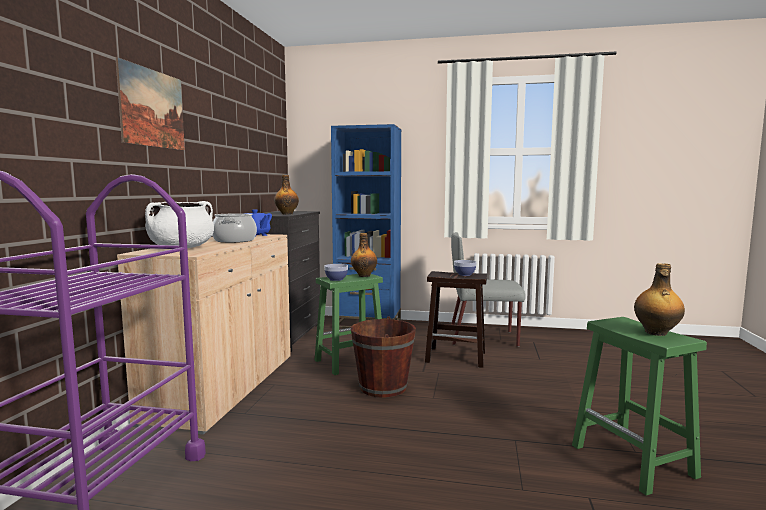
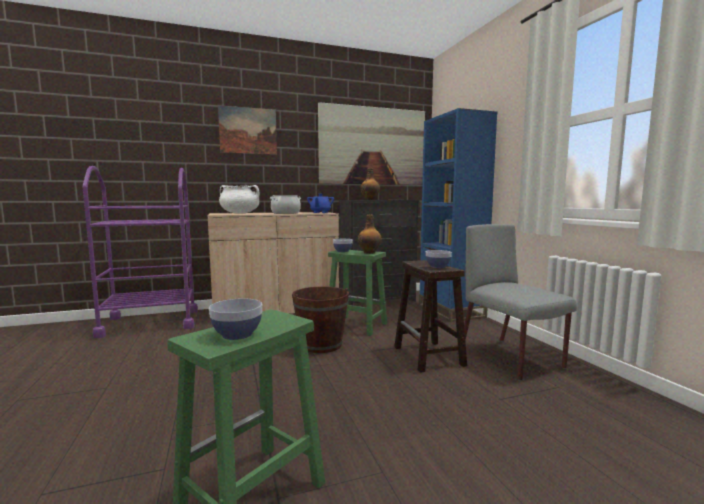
camera: 60 degrees right, 0 degrees up
bottle [634,263,685,336] -> bowl [209,298,262,340]
none -> picture [318,102,425,185]

